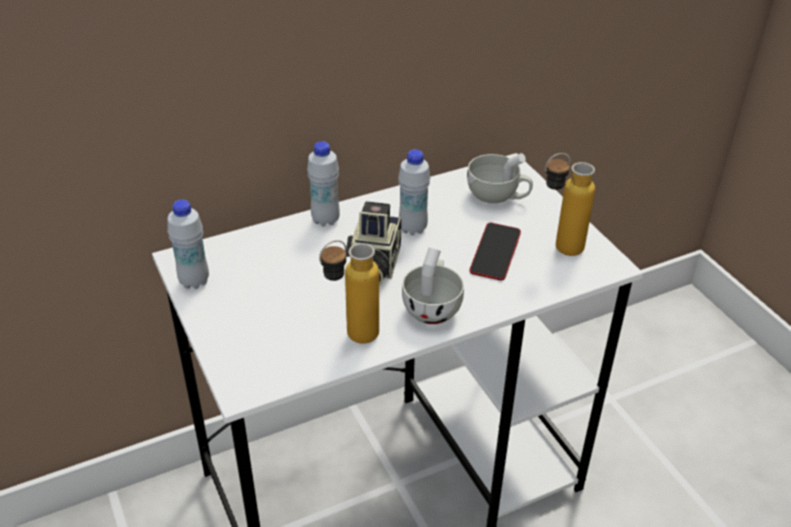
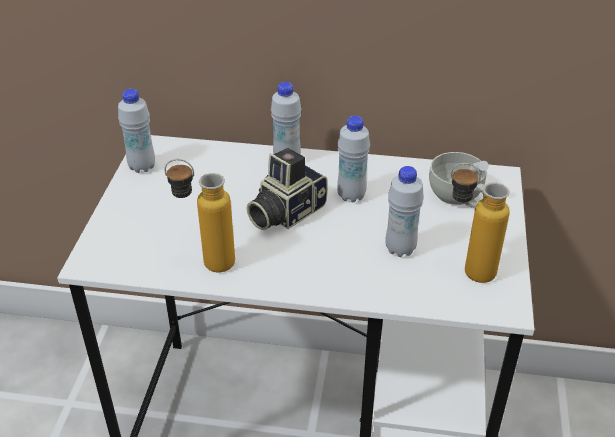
camera: 35 degrees right, 0 degrees up
white cup [402,248,464,324] -> none
phone [470,223,521,281] -> white bottle [385,166,424,257]

